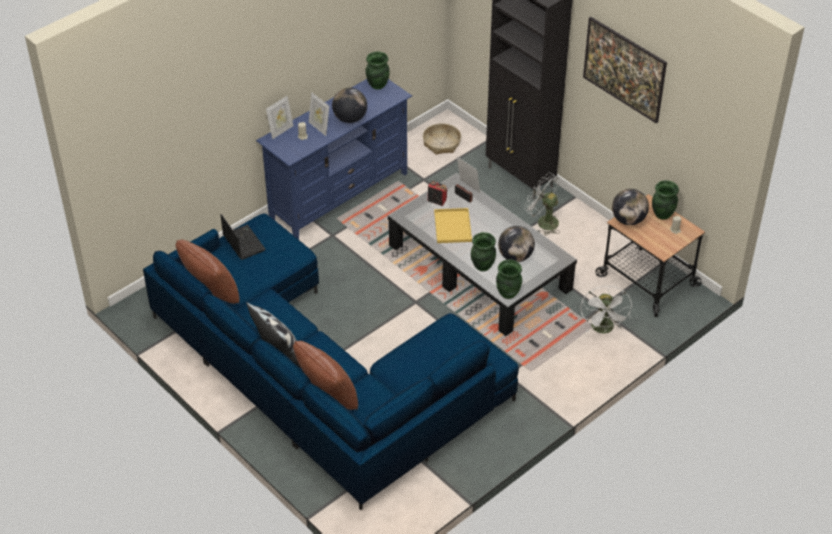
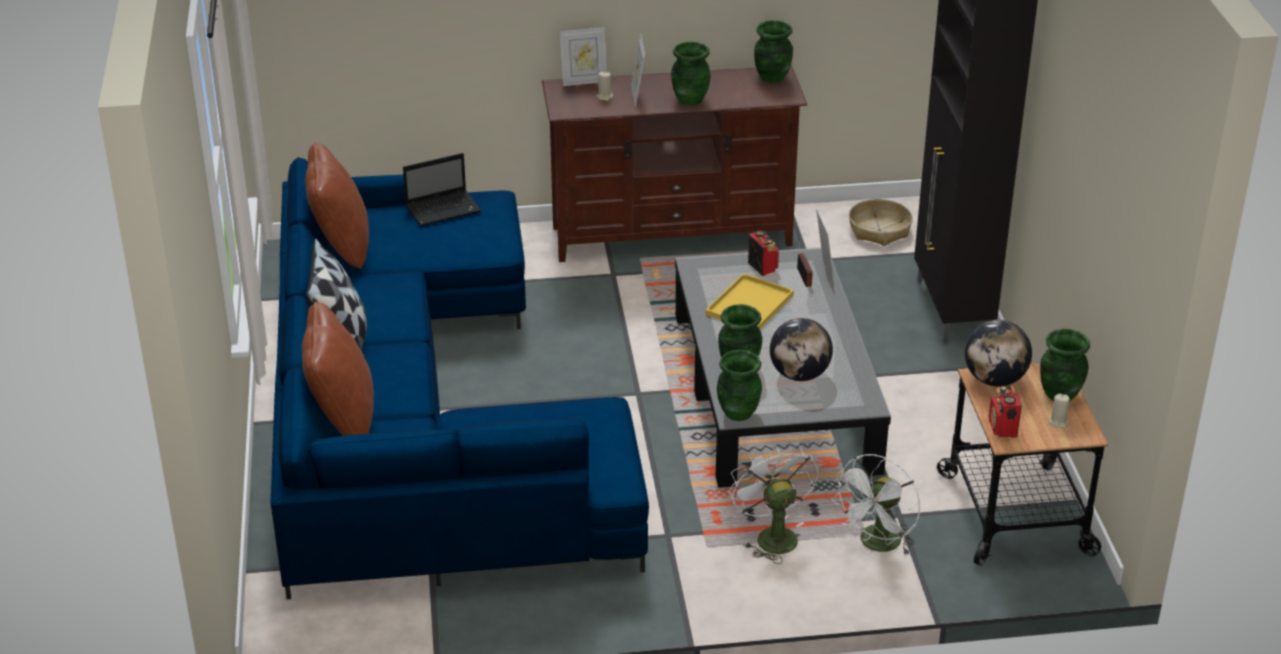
camera: 35 degrees right, 10 degrees down
laptop [220,214,266,260] -> laptop turned 60 degrees clockwise [403,153,481,226]
blue tv stand [256,79,412,240] -> brown tv stand [542,66,807,262]
globe [332,87,367,123] -> green vase [671,42,711,106]
white fan [524,173,560,235] -> white fan moved to [729,444,818,564]
picture [583,17,667,123] -> none
none -> radio [989,385,1022,438]

